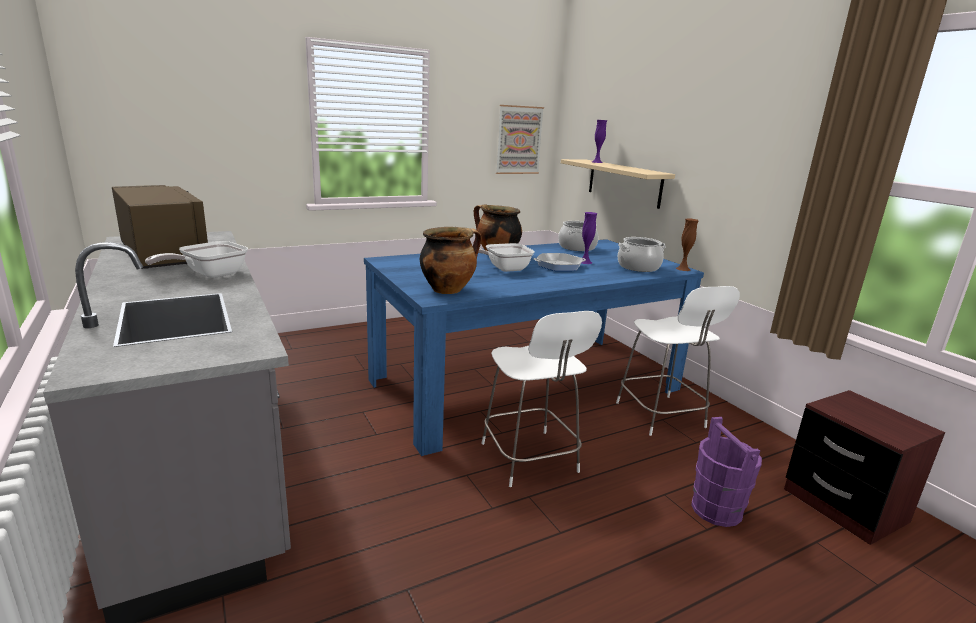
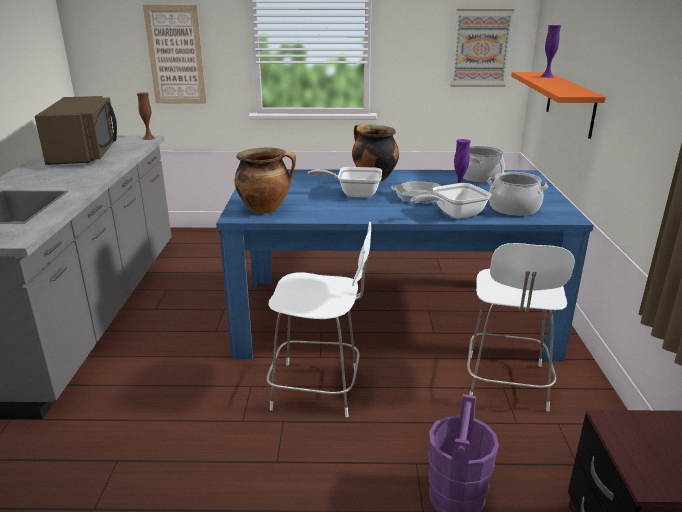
camera: 30 degrees right, 5 degrees up
frying pan [145,241,248,278] -> frying pan moved to [410,183,491,219]
white chair [481,311,602,487] -> white chair turned 90 degrees counterclockwise [267,222,371,417]
beige shelf [561,159,675,209] -> orange shelf [511,72,606,139]
brown vase [676,218,699,271] -> brown vase moved to [137,92,155,140]
none -> picture [143,5,207,104]

